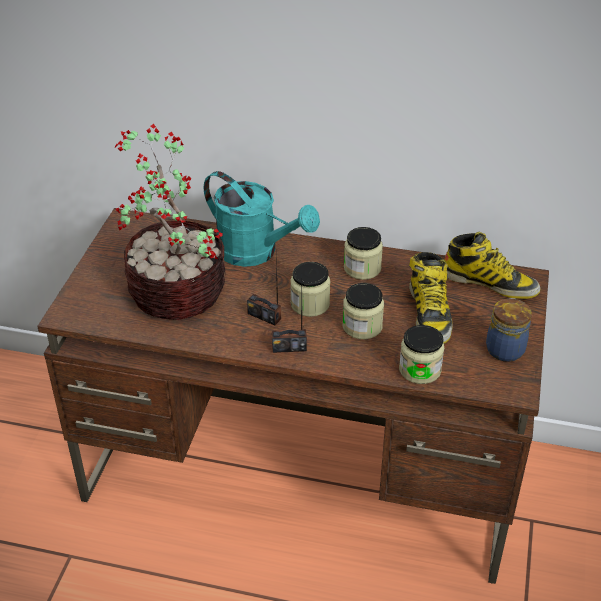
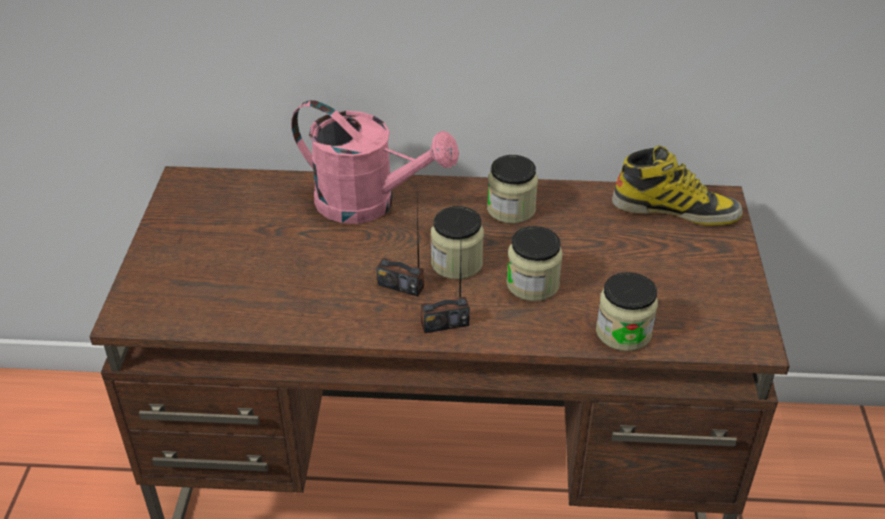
camera: 10 degrees left, 0 degrees up
potted plant [115,124,225,320] -> none
turquoise watering can [204,171,320,267] -> pink watering can [291,100,459,224]
boot [409,252,453,344] -> none
jar [486,298,532,362] -> none

